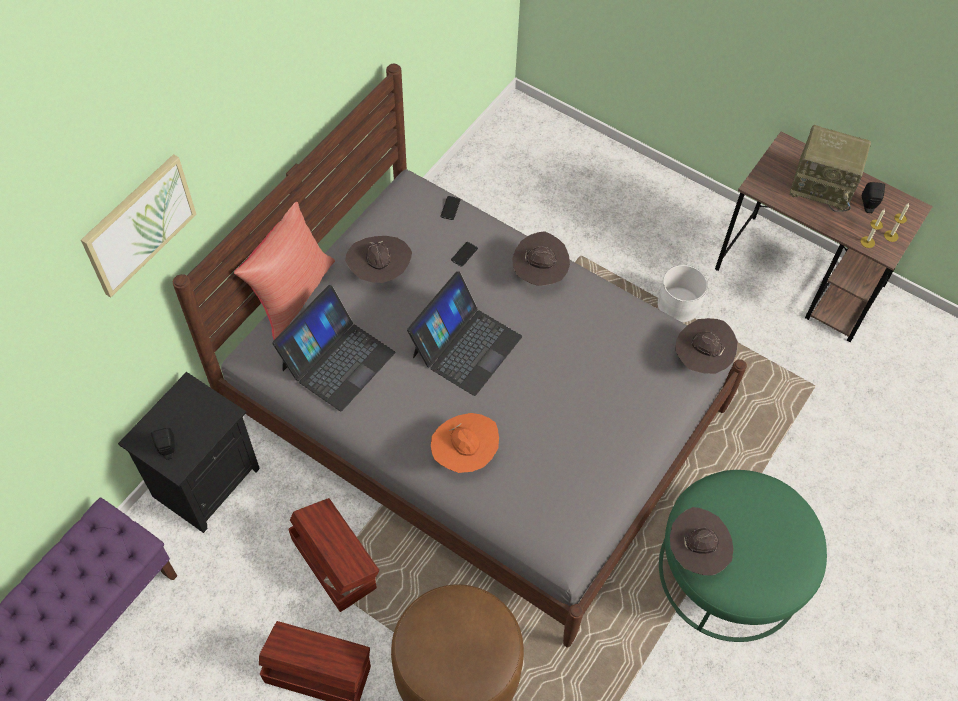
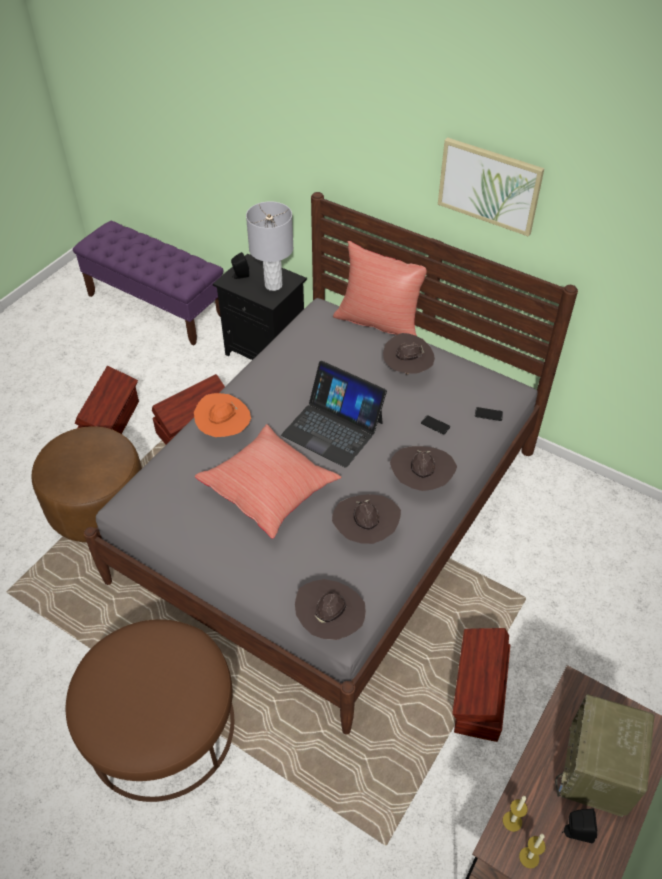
camera: 90 degrees right, 10 degrees down
picture [81,154,197,298] -> picture moved to [438,137,544,237]
laptop [272,285,395,411] -> none
white planter [658,265,708,323] -> brown storage box [452,628,510,742]
green ottoman [659,470,827,642] -> brown ottoman [66,619,234,802]
brown hat [670,507,734,576] -> brown hat moved to [332,494,401,544]
none -> red pillow [195,424,341,539]
none -> grey table lamp [246,201,294,291]

